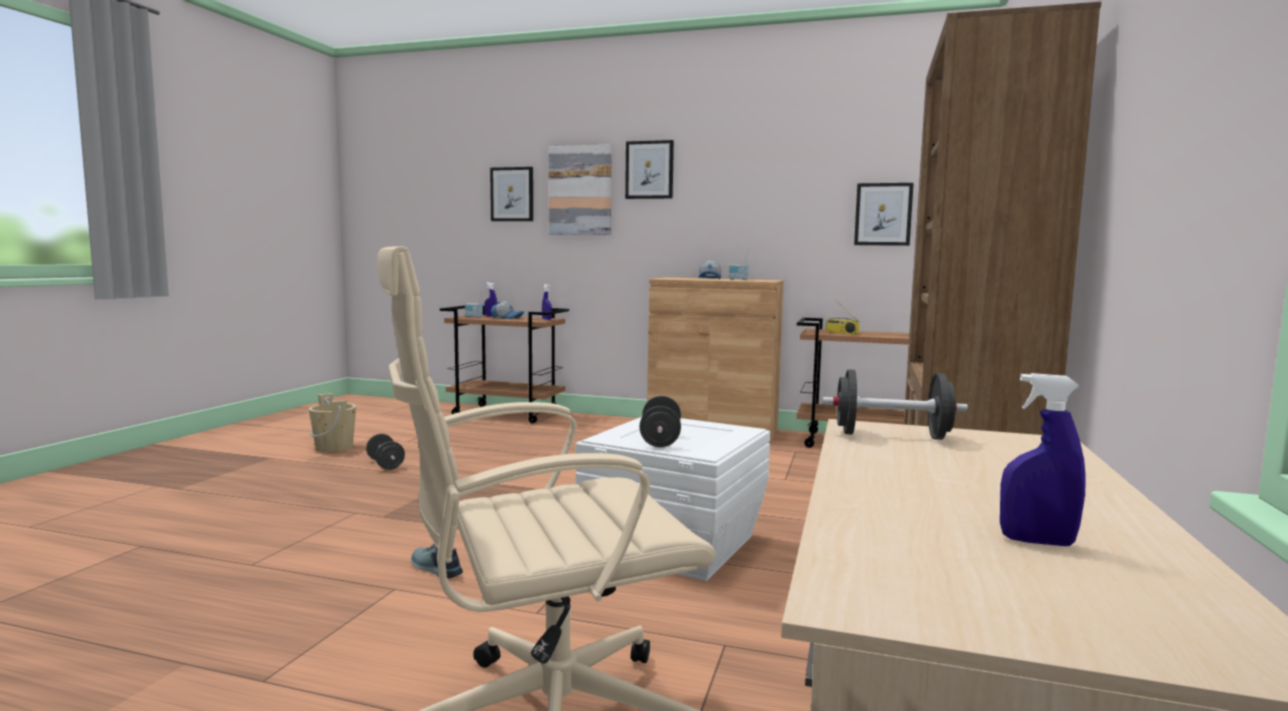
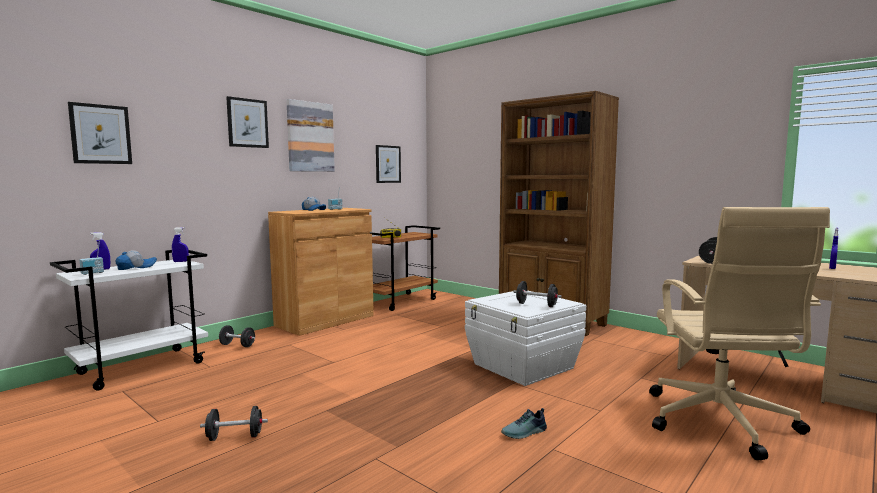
camera: 65 degrees left, 0 degrees up
beige bucket [309,393,356,452] -> none
brown cart [440,306,569,424] -> white cart [50,250,208,391]
picture [549,145,612,235] -> picture moved to [286,99,335,172]
none -> black dumbbell [219,325,255,347]

